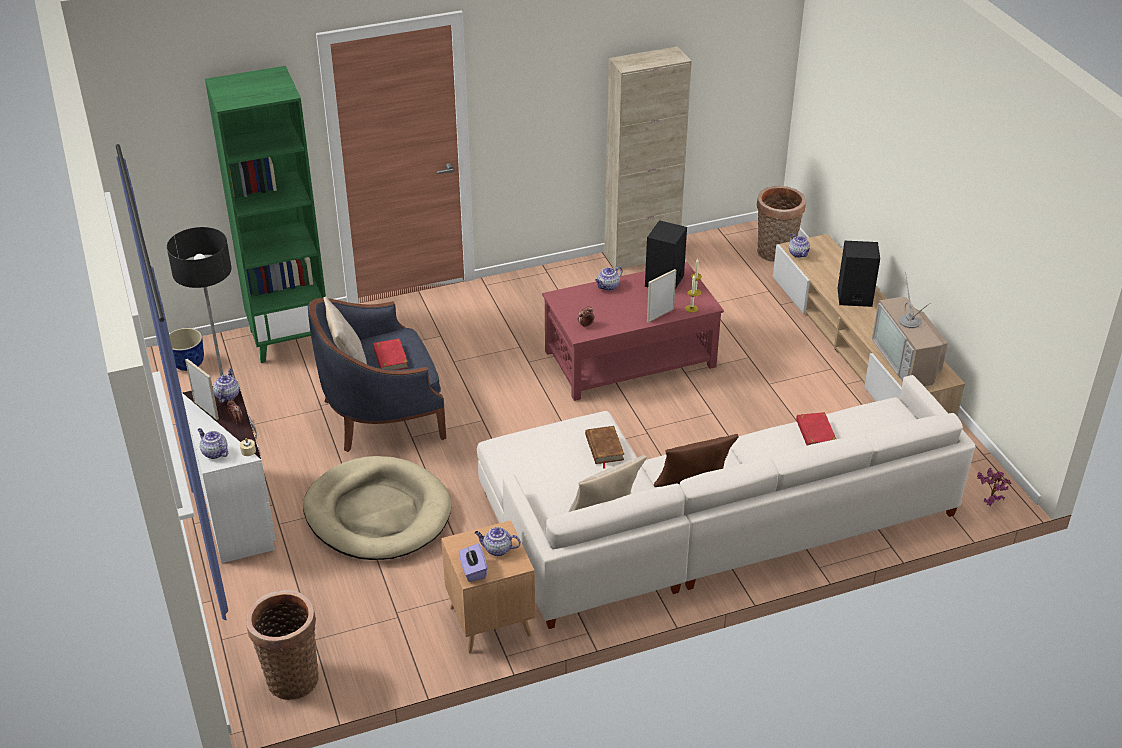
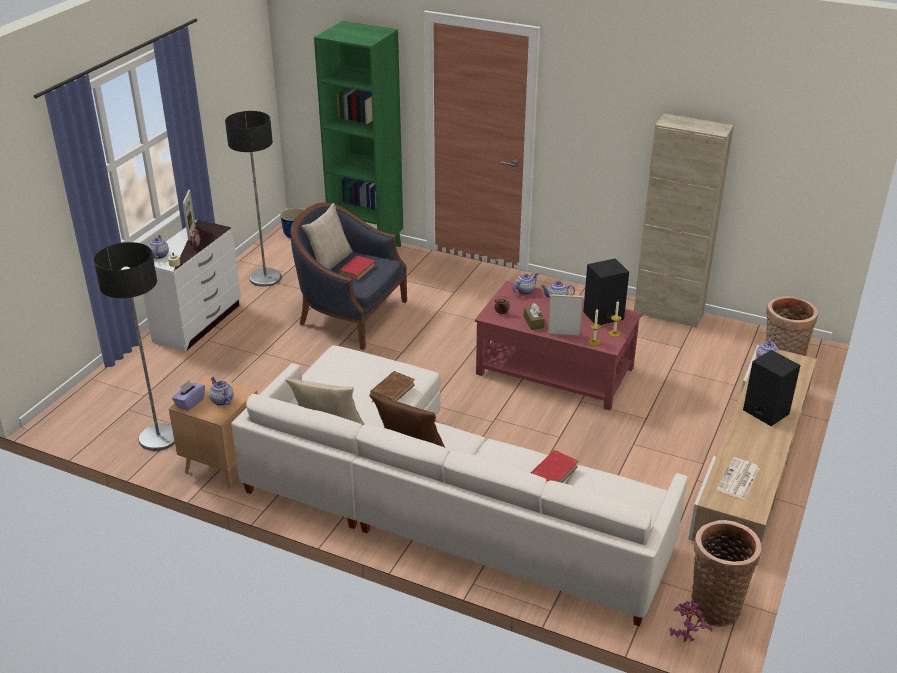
camera: 45 degrees right, 5 degrees down
teapot [213,369,240,403] -> teapot moved to [513,273,538,295]
basket [246,590,319,700] -> basket moved to [691,520,761,627]
beige dog bed [303,456,452,560] -> none
television [872,272,948,386] -> newspaper [717,457,760,500]
none -> floor lamp [94,242,175,451]
none -> brown tissue box [524,303,545,330]

